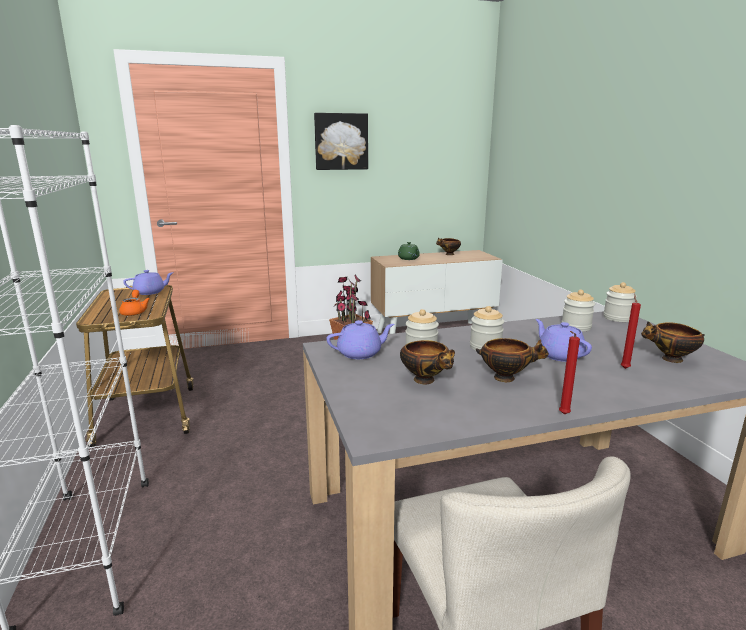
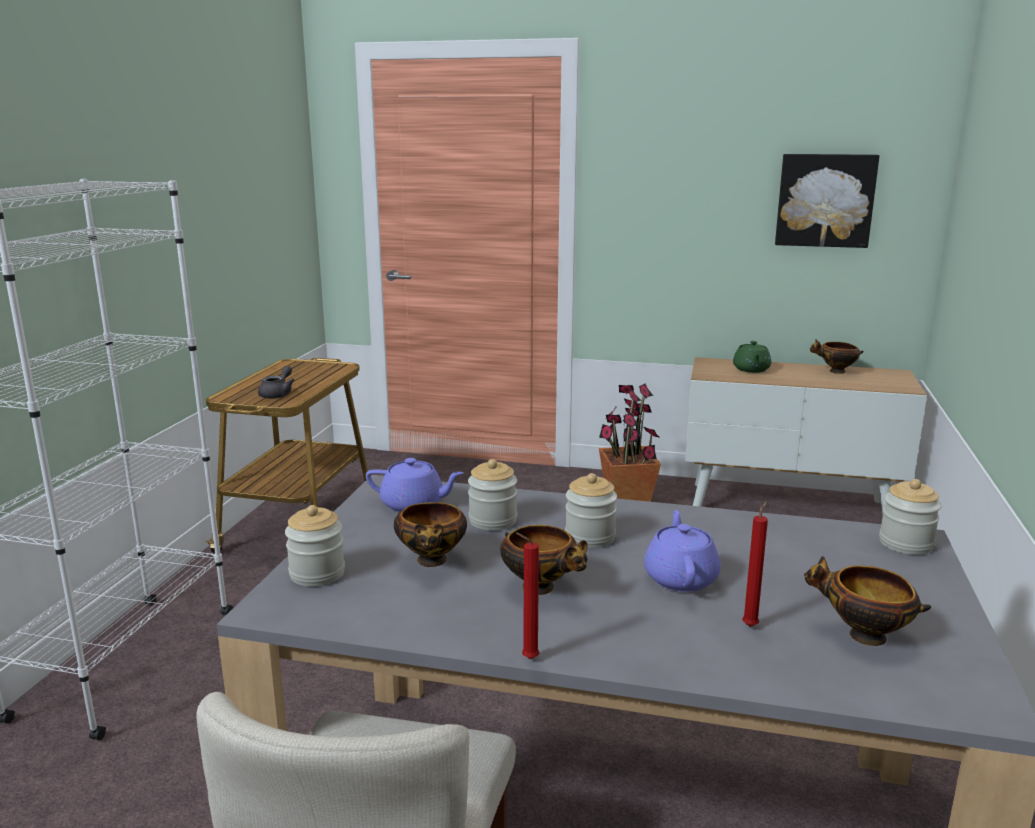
camera: 30 degrees right, 0 degrees up
orange teapot [119,290,150,316] -> grey teapot [258,366,295,399]
purple teapot [123,270,174,295] -> none
picture [314,113,368,170] -> picture moved to [775,154,879,248]
jar [561,290,595,332] -> jar moved to [285,505,345,587]

